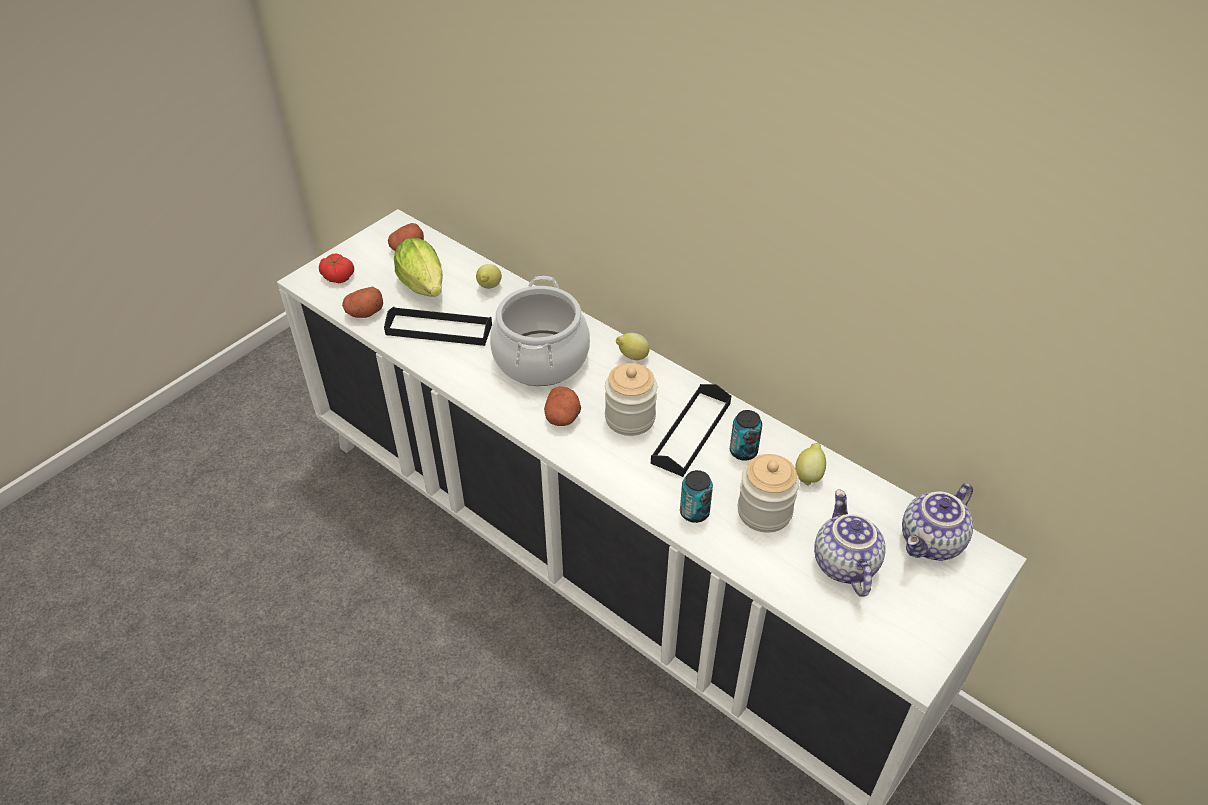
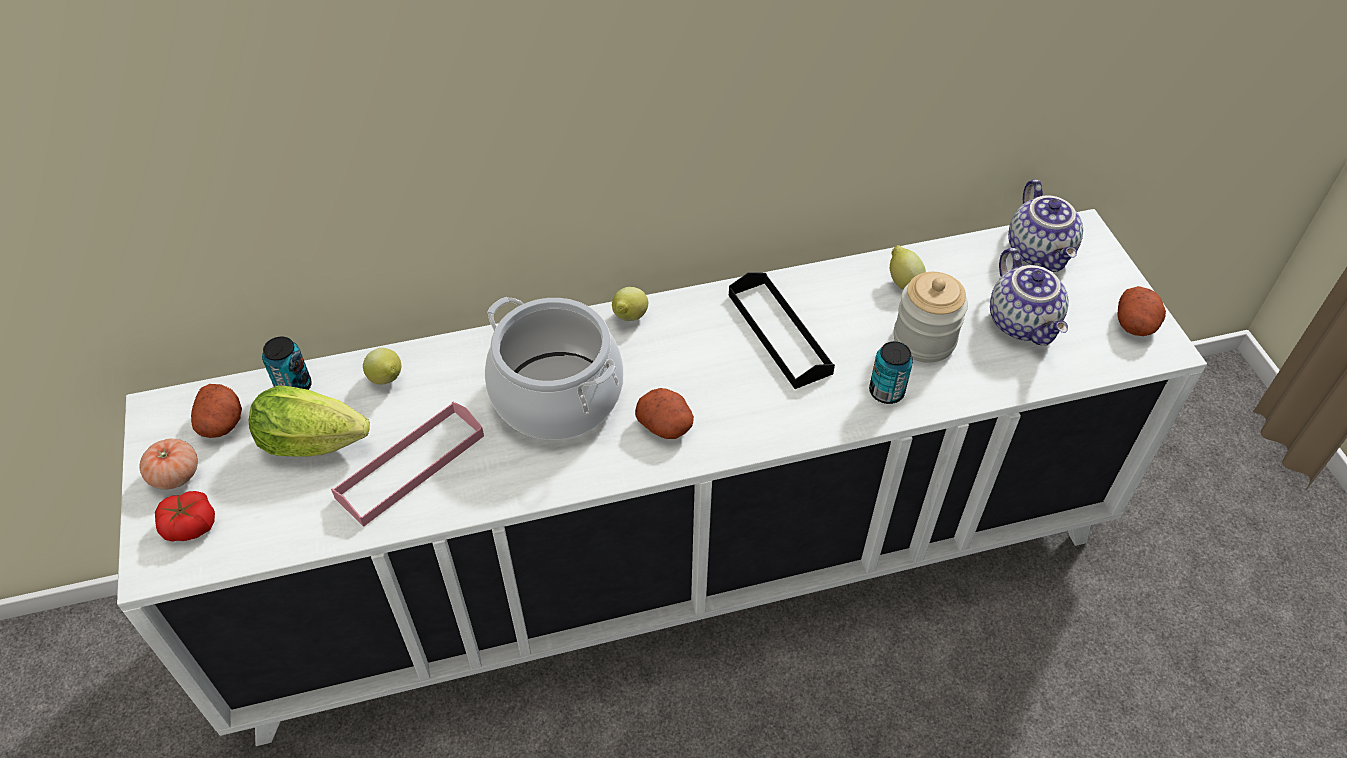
camera: 55 degrees left, 5 degrees up
potato [342,287,383,318] -> potato moved to [1117,286,1166,336]
black tray [384,306,492,346] -> pink tray [331,401,484,527]
jar [605,363,657,436] -> none
can [730,410,762,461] -> can moved to [262,337,312,390]
teapot [814,489,886,597] -> teapot turned 135 degrees counterclockwise [990,248,1069,346]
none -> tomato [140,439,198,490]

